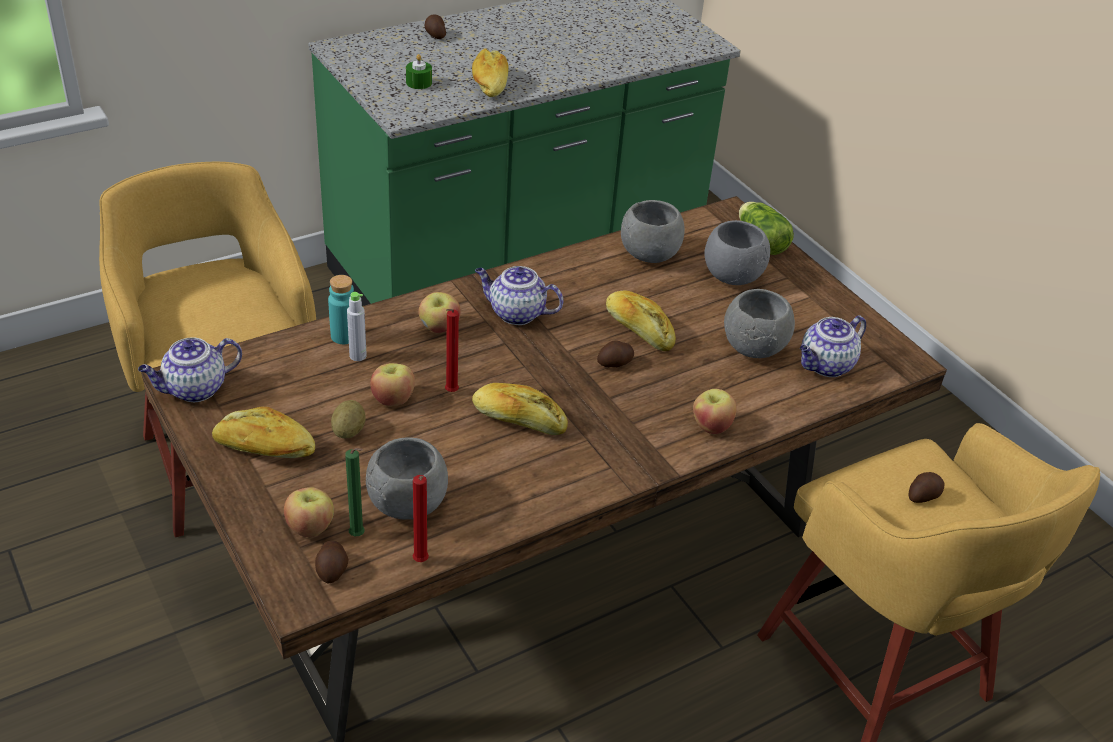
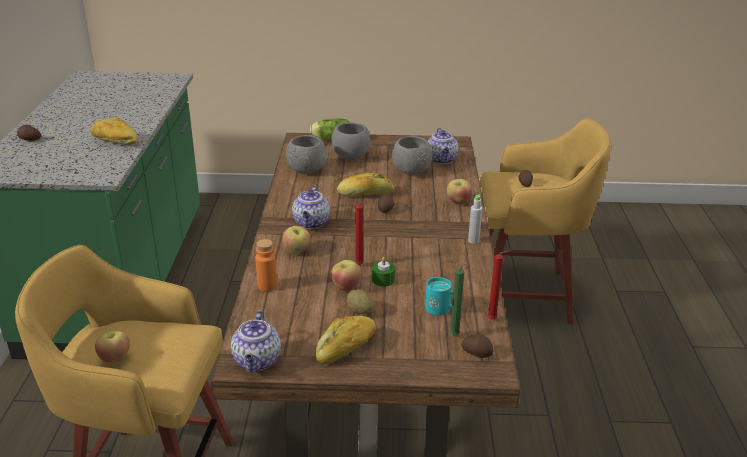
camera: 55 degrees left, 10 degrees down
apple [284,487,334,537] -> apple moved to [95,331,130,363]
turquoise bottle [328,275,354,344] -> orange bottle [255,239,277,291]
grey bottle [347,292,367,361] -> grey bottle moved to [468,194,482,244]
grey bowl [366,437,448,520] -> turquoise mug [425,277,454,315]
green candle [406,54,432,89] -> green candle moved to [372,257,395,287]
bread [472,383,568,435] -> none
teapot [475,266,563,325] -> teapot turned 45 degrees counterclockwise [292,185,330,229]

